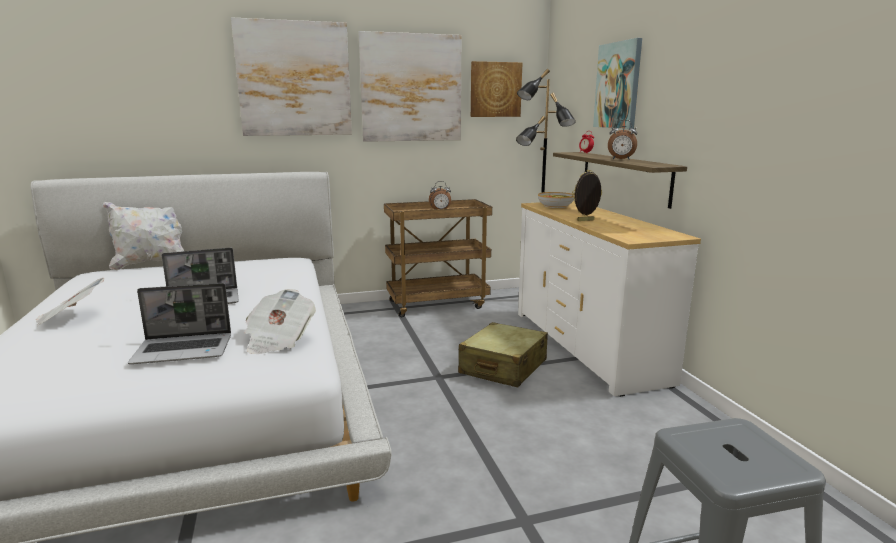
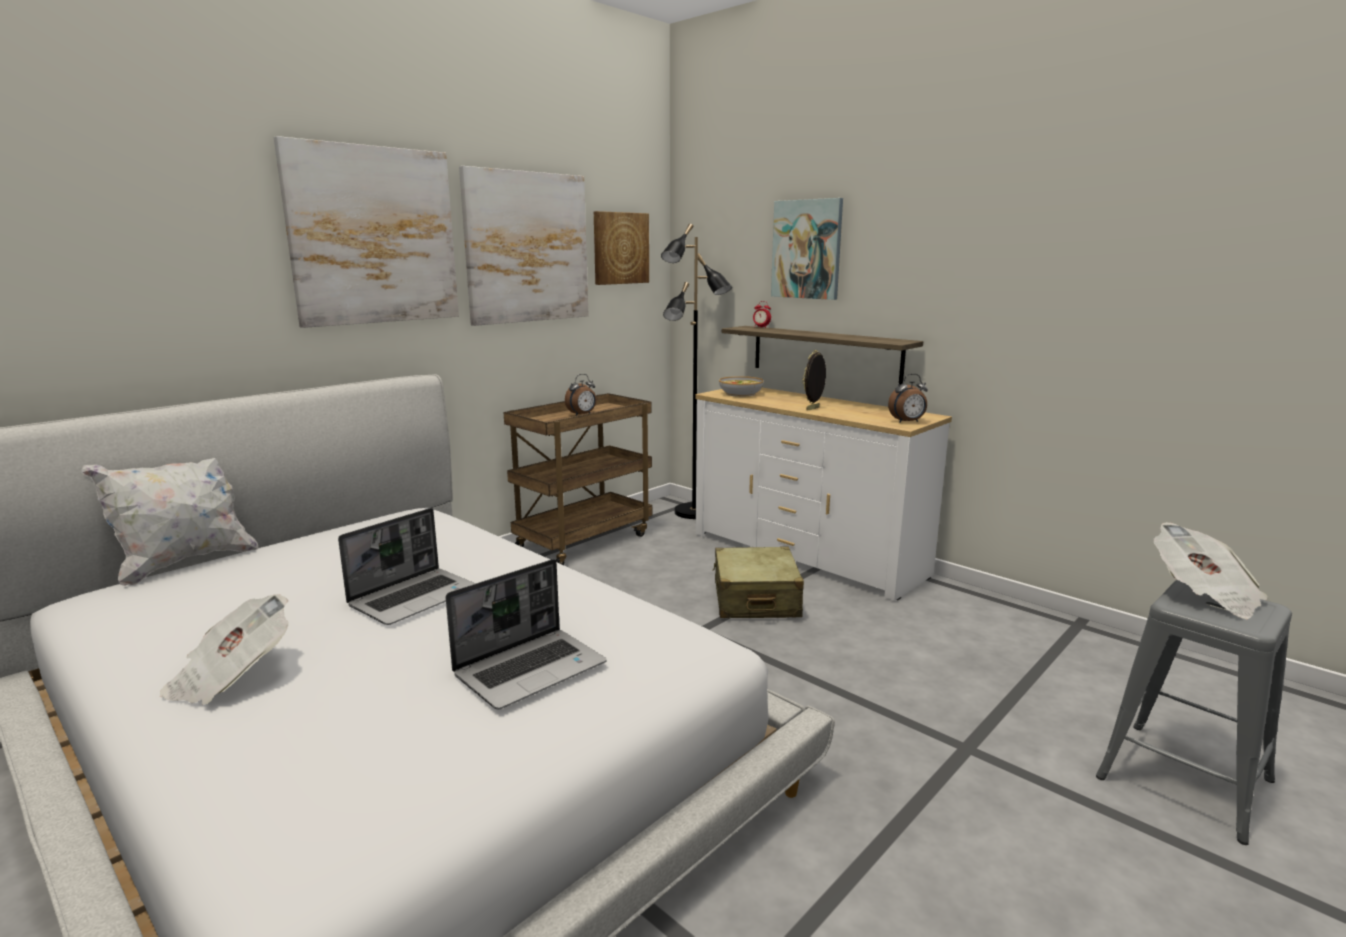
camera: 30 degrees left, 0 degrees up
newspaper [244,289,316,354] -> newspaper moved to [1154,522,1268,619]
alarm clock [608,120,637,159] -> alarm clock moved to [888,374,928,423]

